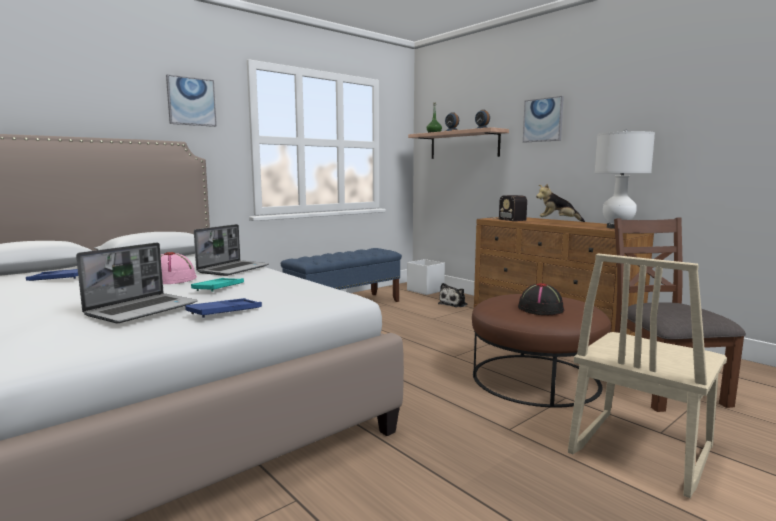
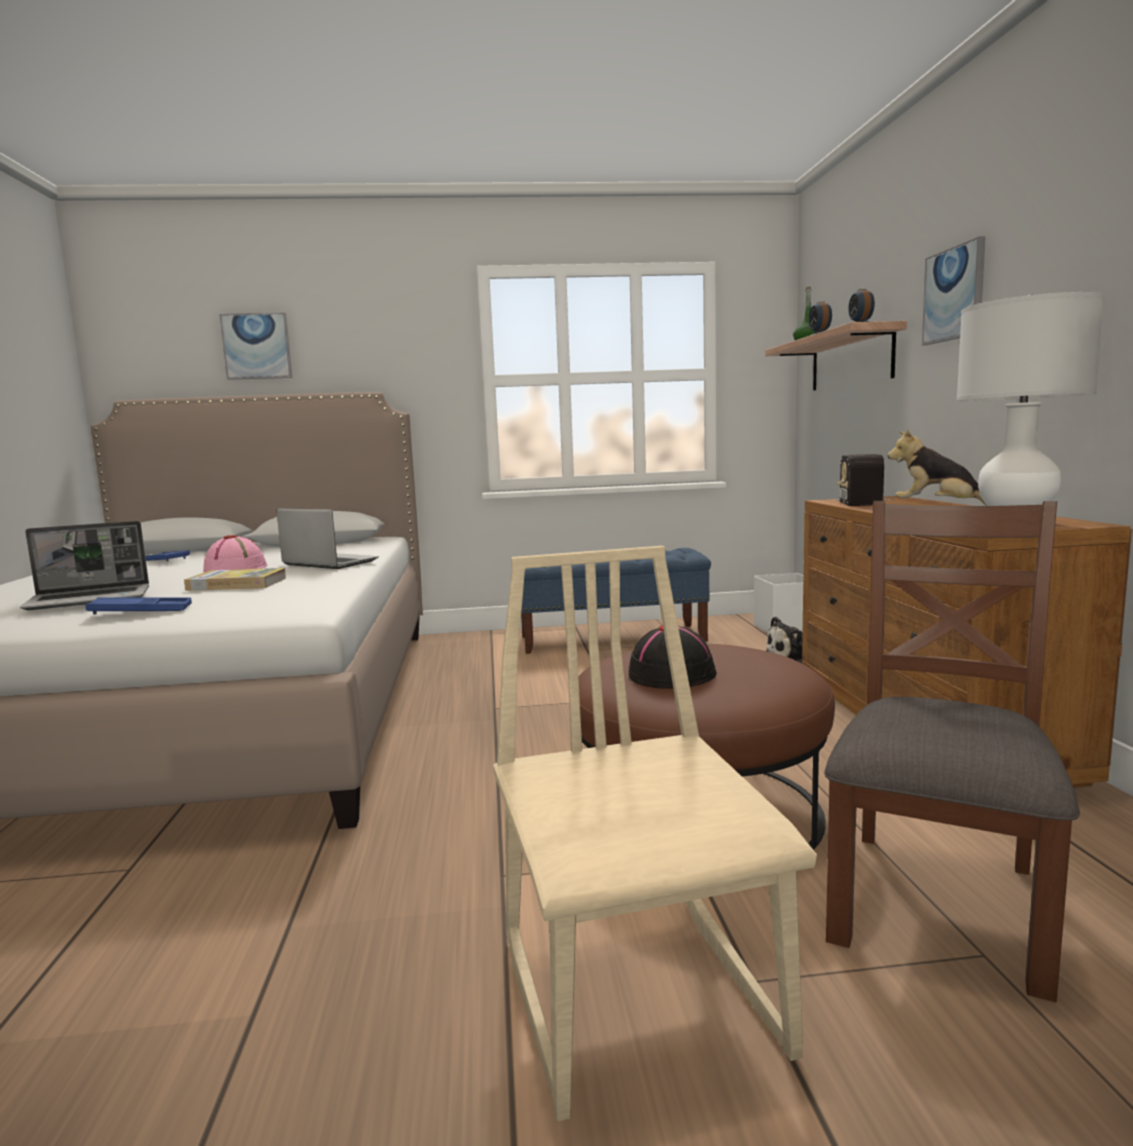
camera: 35 degrees right, 0 degrees up
picture [166,74,217,127] -> picture moved to [219,312,292,380]
turquoise tray [191,278,244,292] -> book [184,568,286,591]
laptop [194,224,269,276] -> laptop turned 120 degrees counterclockwise [277,508,379,569]
beige chair [568,253,727,498] -> beige chair turned 90 degrees clockwise [493,546,817,1122]

